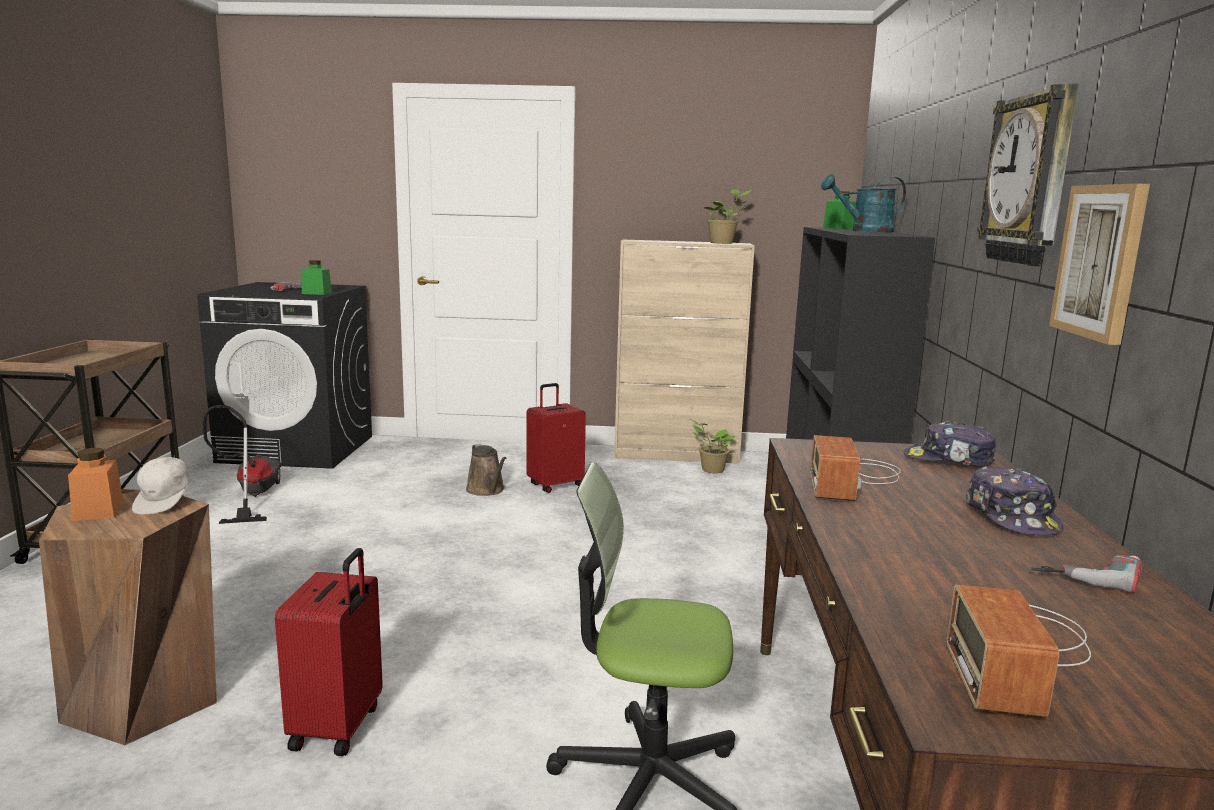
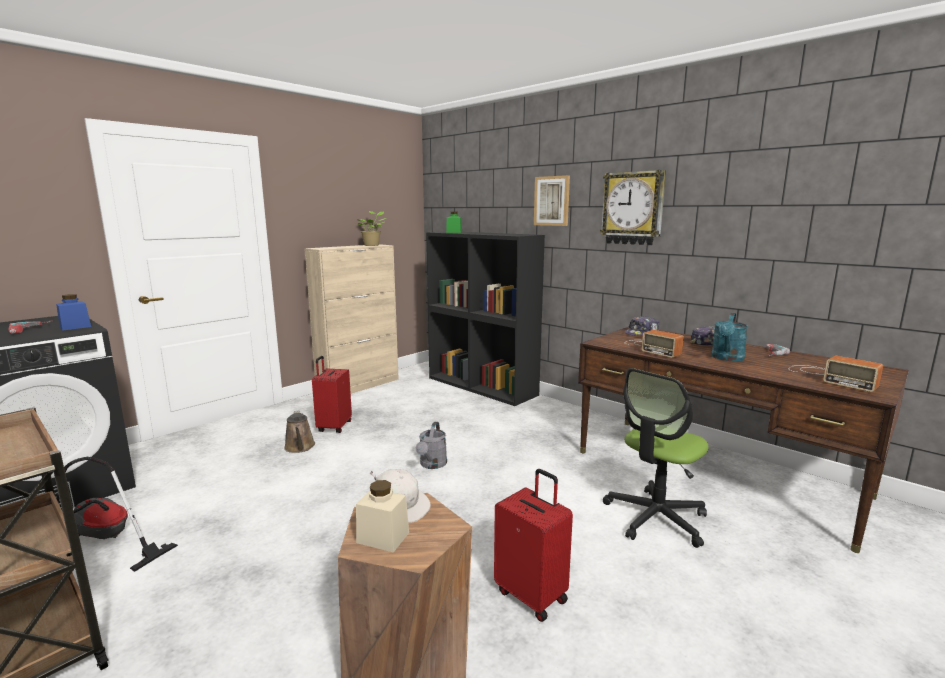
camera: 50 degrees left, 0 degrees up
orange jar [68,448,124,521] -> beige jar [356,480,409,553]
green jar [301,260,332,295] -> blue jar [56,294,91,331]
brown watering can [466,444,506,496] -> brown watering can turned 60 degrees clockwise [284,411,315,453]
potted plant [690,419,735,473] -> none
turquoise watering can [821,174,906,232] -> turquoise watering can moved to [711,313,748,361]
picture [1049,184,1150,345] -> picture moved to [534,175,570,226]
none -> grey watering can [416,422,447,469]

